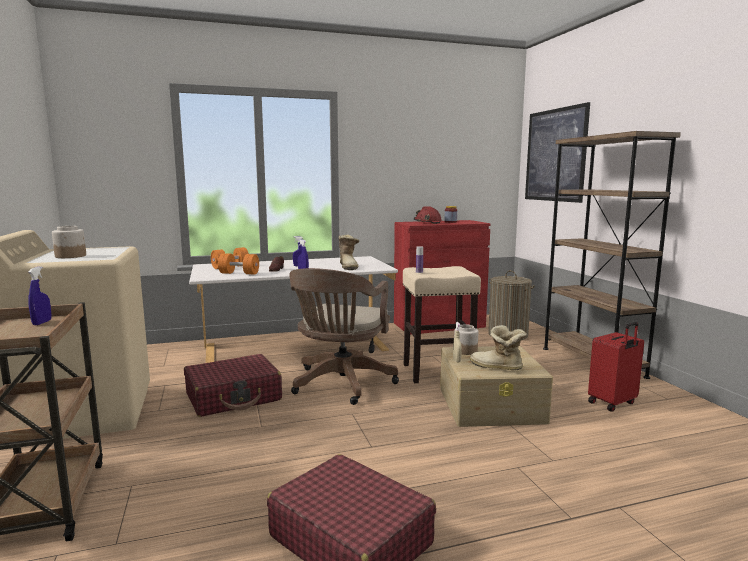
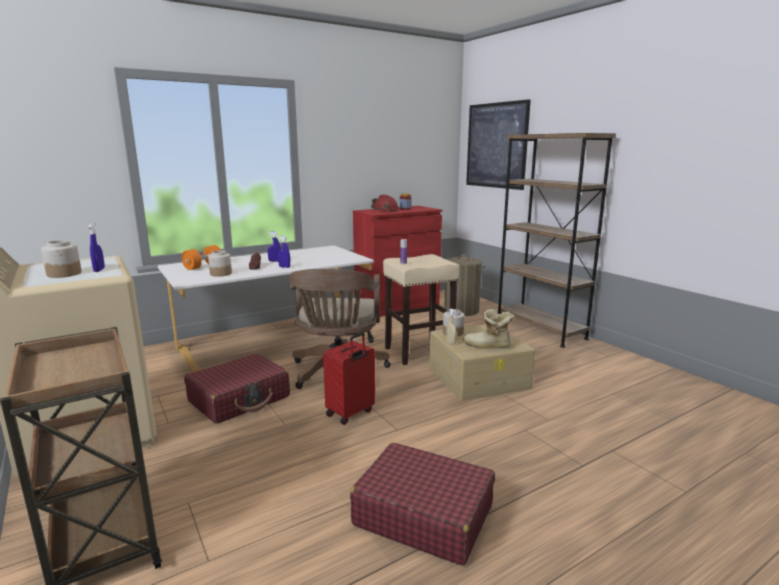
camera: 15 degrees left, 5 degrees up
blue spray bottle [28,266,51,325] -> blue spray bottle moved to [88,223,105,272]
orange dumbbell [218,253,259,274] -> jar [208,250,232,277]
boot [339,235,359,270] -> none
red suitcase [588,322,644,412] -> red suitcase moved to [323,332,375,425]

